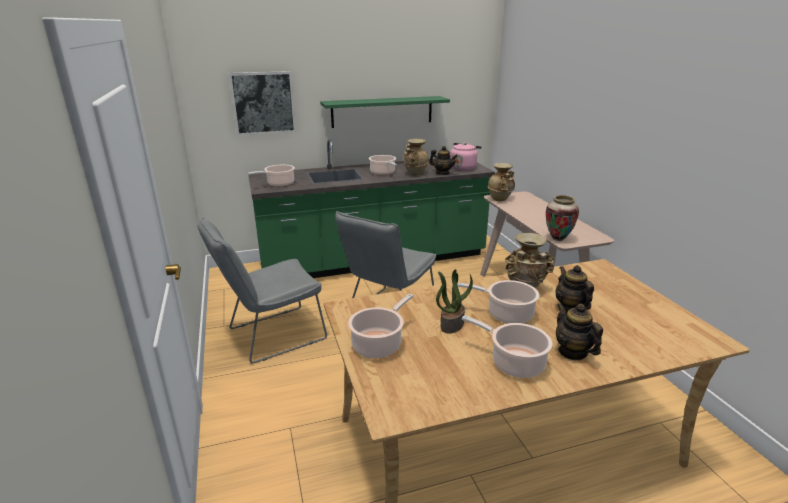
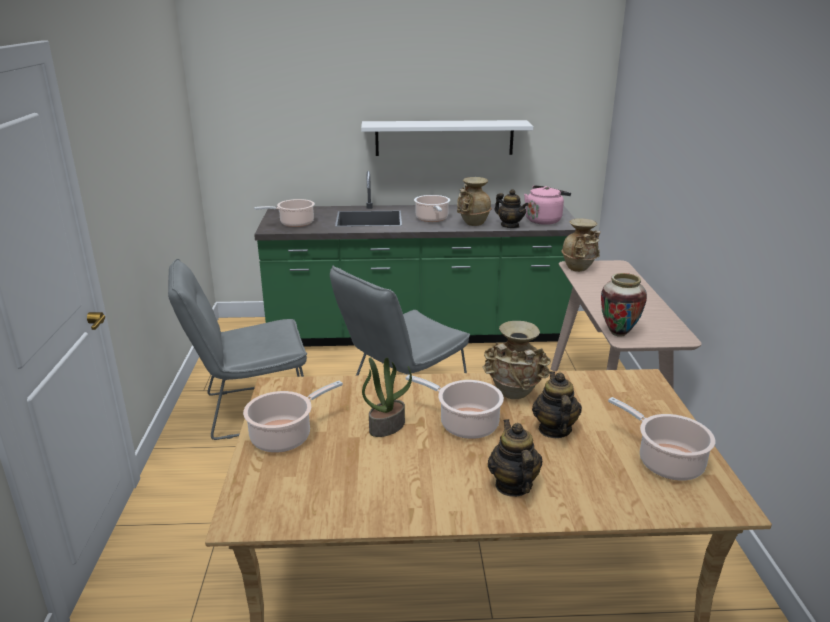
camera: 15 degrees right, 0 degrees up
picture [229,71,296,135] -> none
green shelf [320,96,450,128] -> white shelf [361,120,533,156]
cooking pot [462,315,552,378] -> cooking pot moved to [608,397,715,481]

